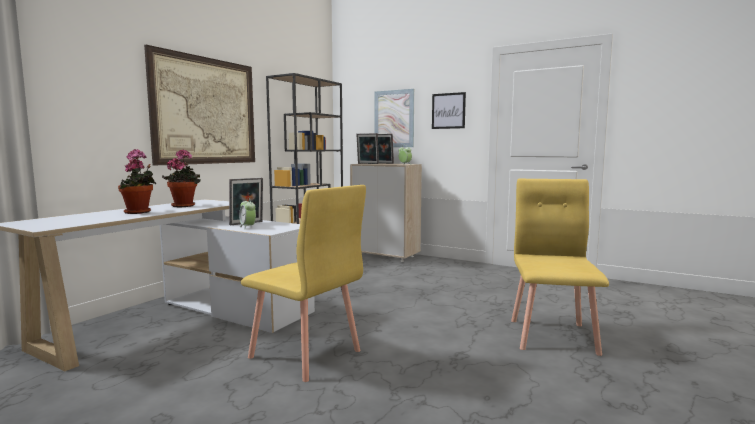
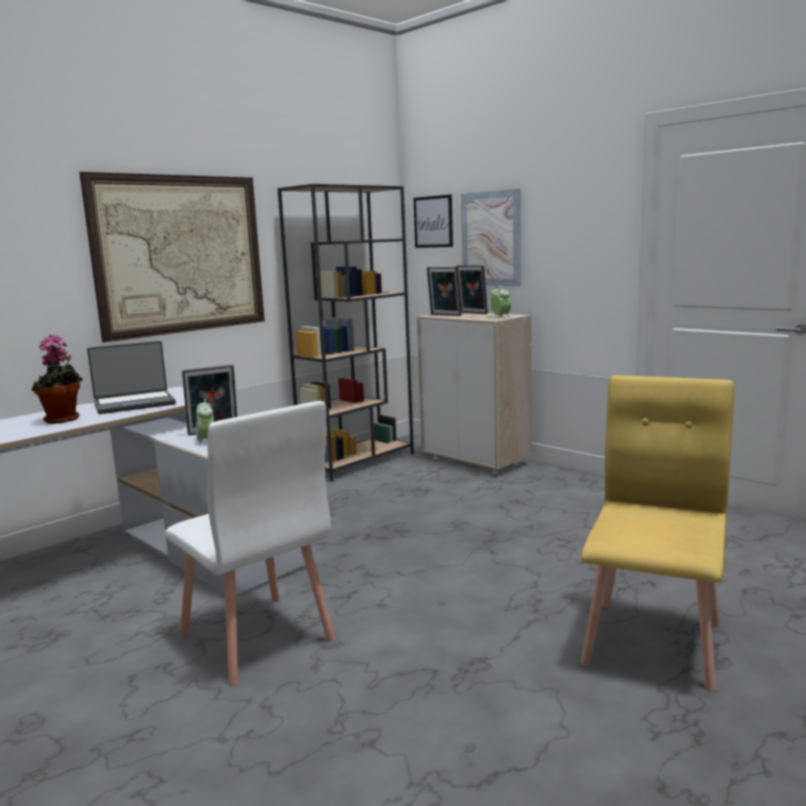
camera: 15 degrees right, 5 degrees up
potted plant [162,150,201,207] -> laptop [87,341,176,414]
yellow chair [241,185,366,382] -> white chair [165,401,335,686]
picture [432,92,466,129] -> picture moved to [413,194,453,248]

